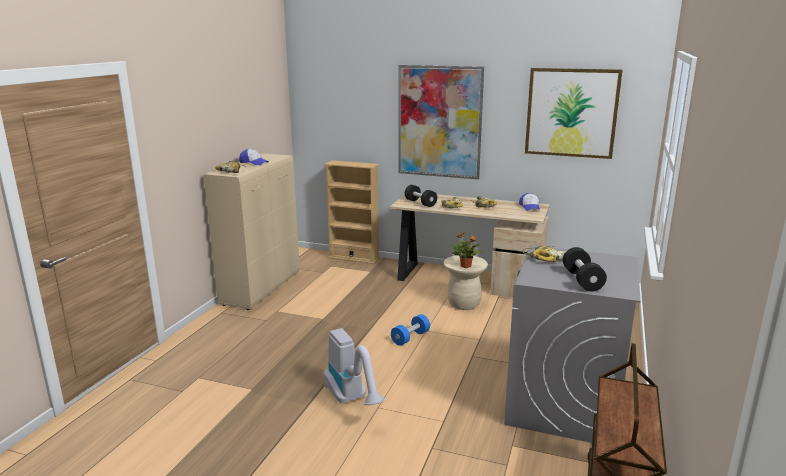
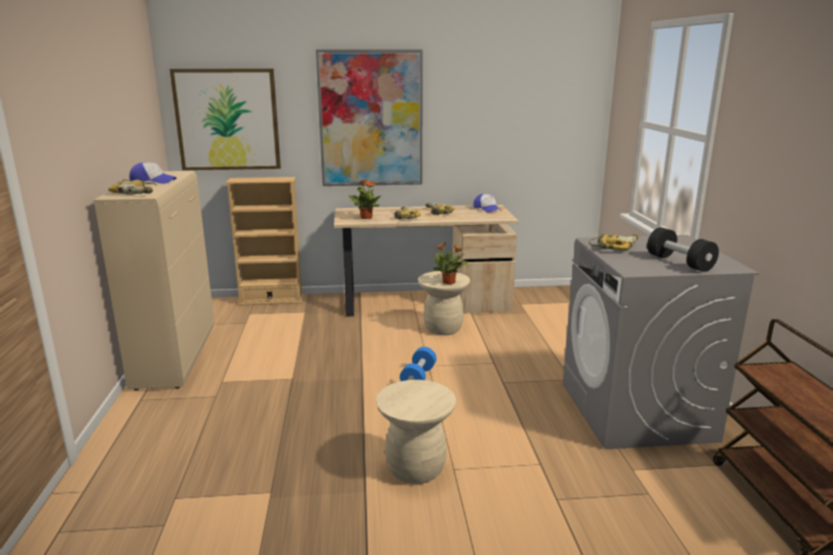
camera: 25 degrees left, 0 degrees up
vacuum cleaner [324,328,385,405] -> beige stool [376,380,456,484]
black dumbbell [405,185,437,207] -> potted plant [348,180,381,219]
picture [525,68,622,159] -> picture moved to [170,69,281,170]

